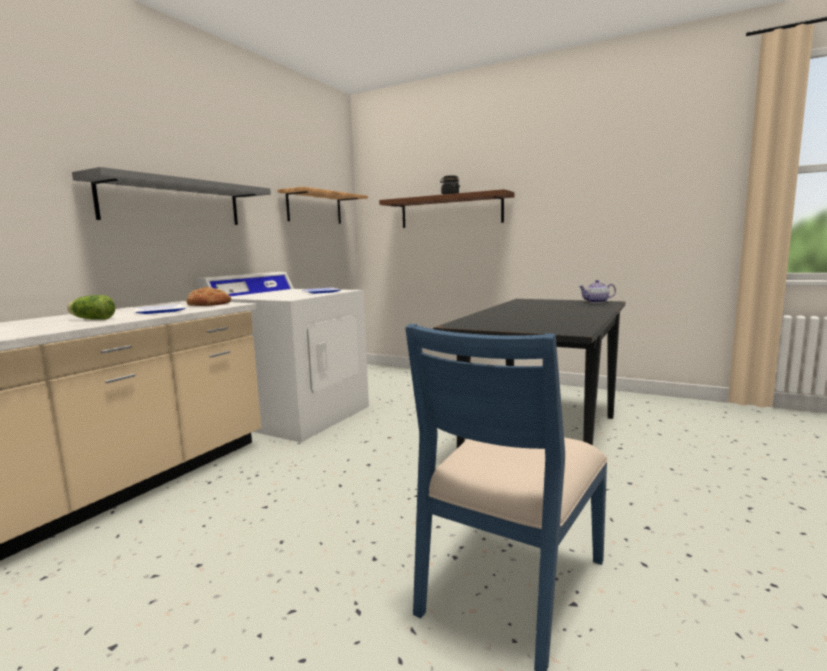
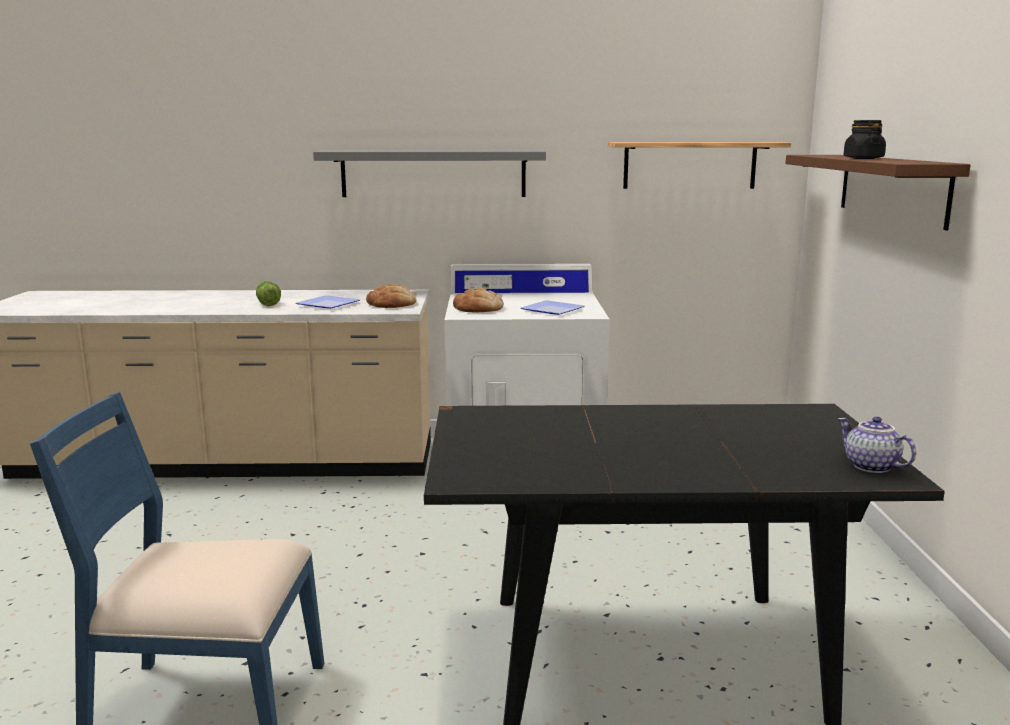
camera: 60 degrees right, 5 degrees up
none -> bread [453,288,504,313]

